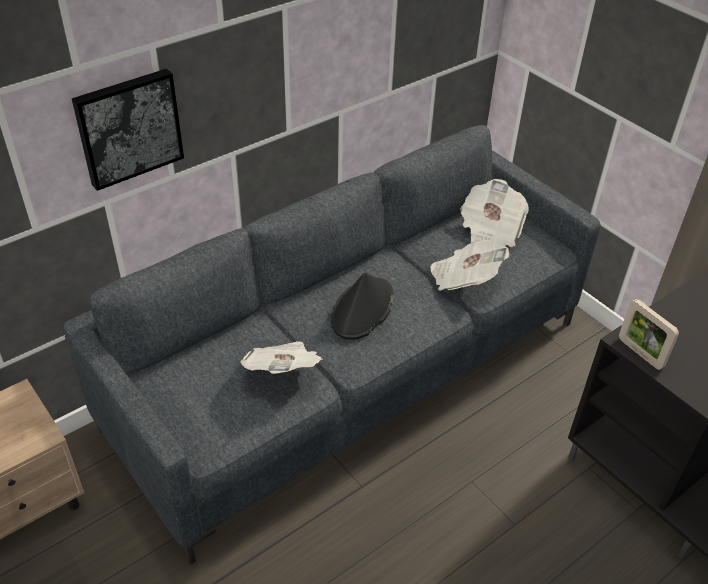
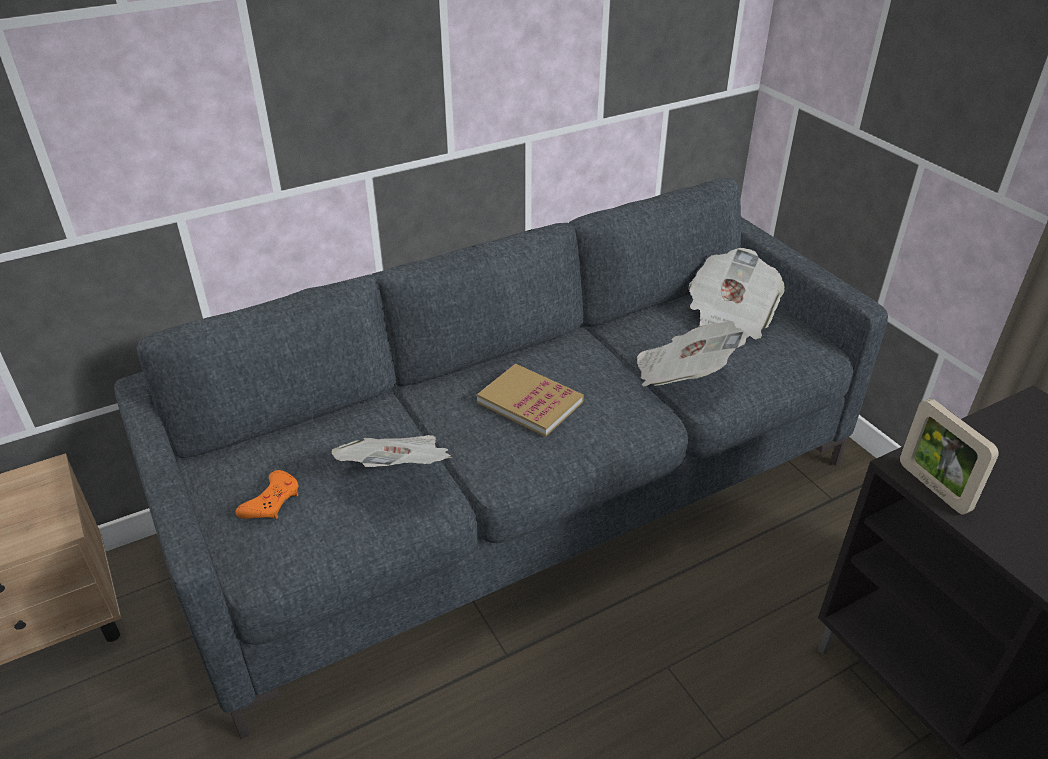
camera: 10 degrees right, 5 degrees down
picture [72,69,184,191] -> none
black hat [331,272,394,340] -> book [477,363,584,437]
none -> orange game controller [235,470,299,519]

